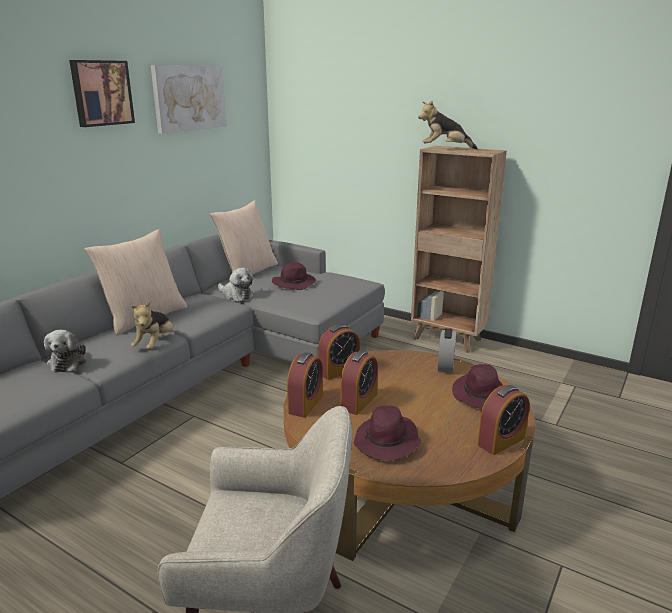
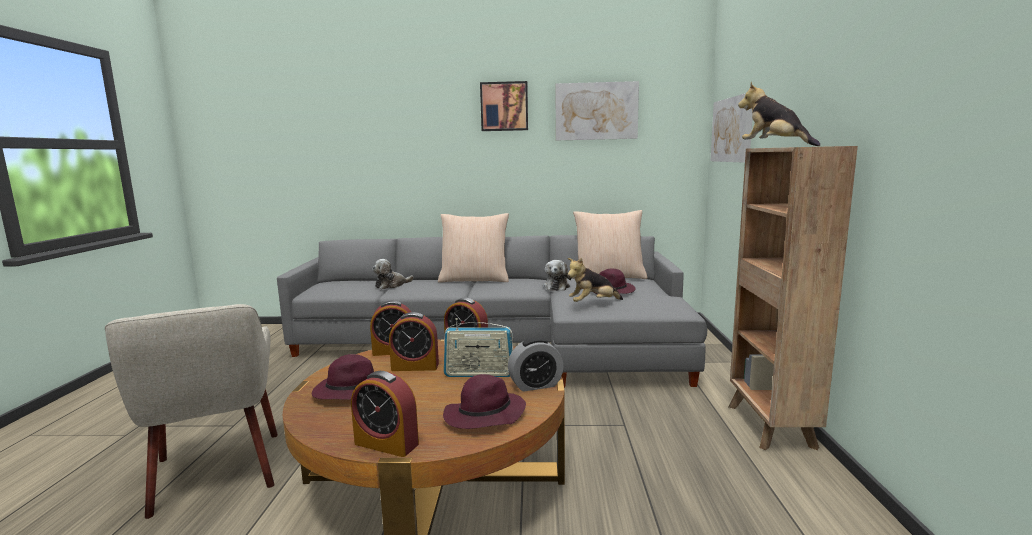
camera: 60 degrees right, 10 degrees down
plush toy [131,301,173,350] -> plush toy moved to [567,258,623,302]
none -> radio [444,318,513,377]
none -> picture [711,93,753,163]

